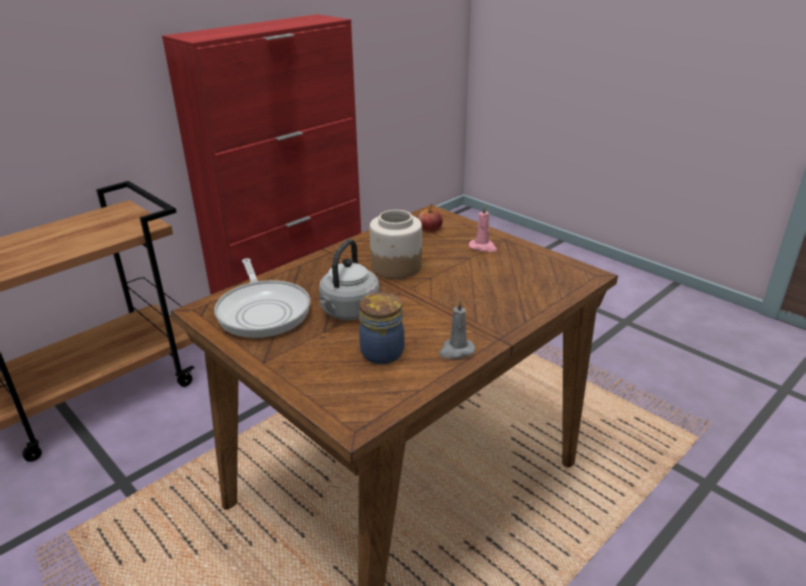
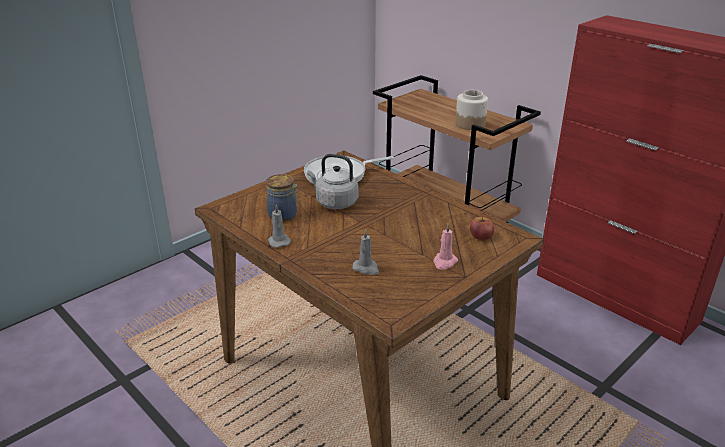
camera: 90 degrees right, 0 degrees up
jar [370,210,422,279] -> jar moved to [455,90,488,130]
none -> grey candle [353,229,379,275]

